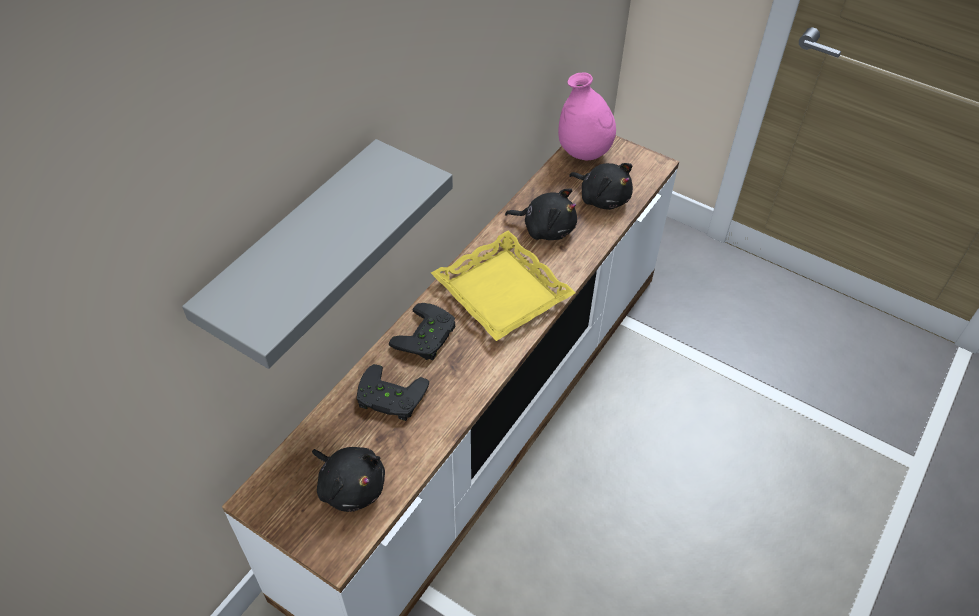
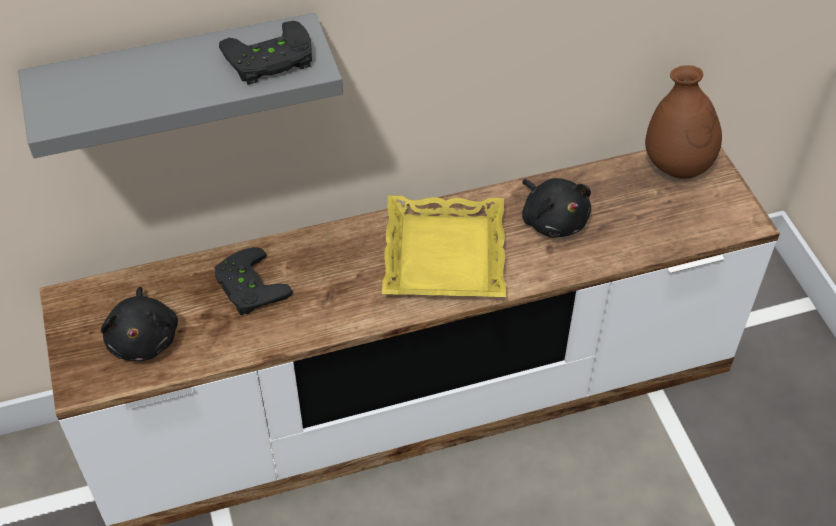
camera: 40 degrees right, 0 degrees up
black game controller [389,303,456,360] -> black game controller moved to [219,21,312,85]
pink vase [558,72,616,160] -> brown vase [645,65,722,179]
black plush toy [569,163,633,210] -> none

